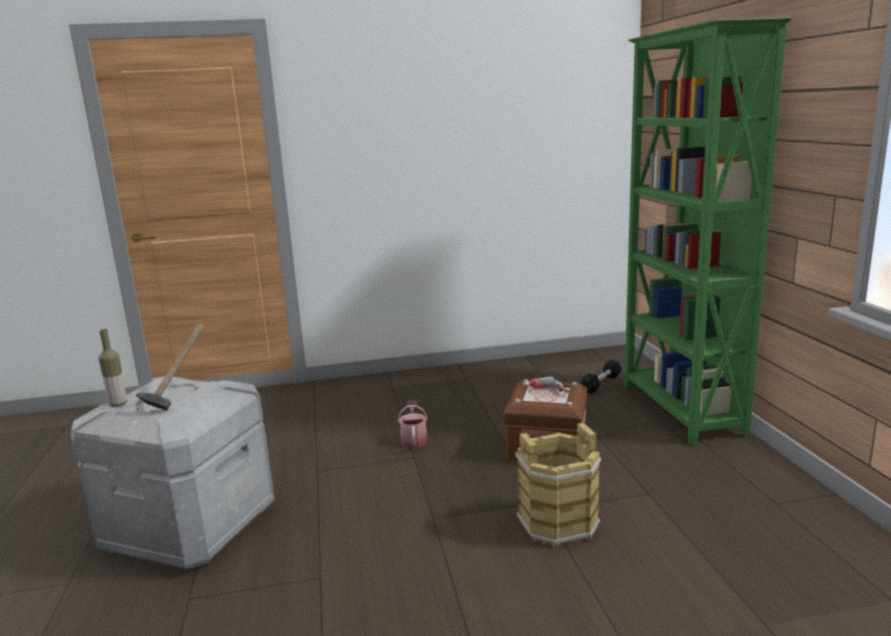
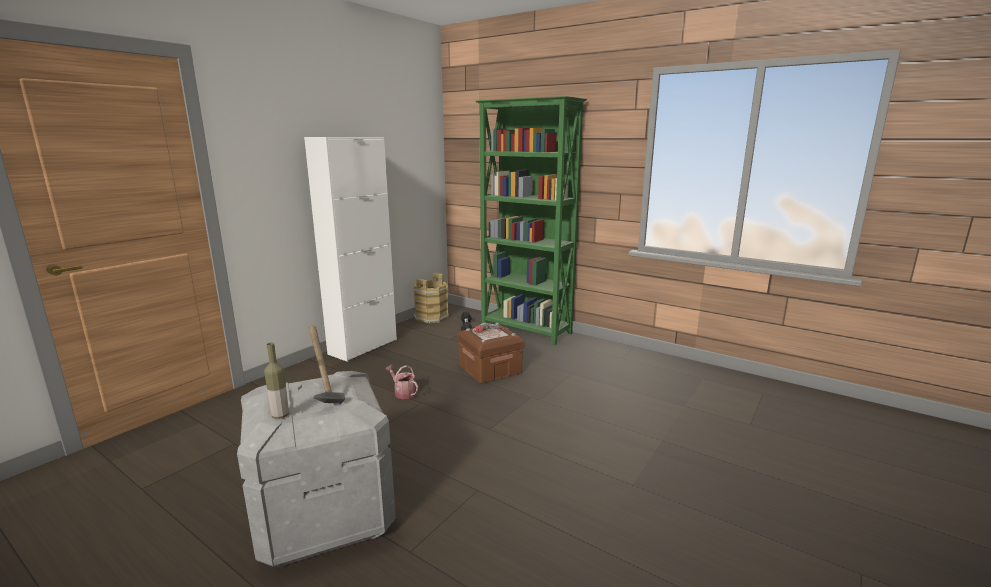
camera: 45 degrees left, 0 degrees up
brown bucket [515,422,601,547] -> brown bucket moved to [413,273,449,323]
none -> white cabinet [304,137,397,362]

